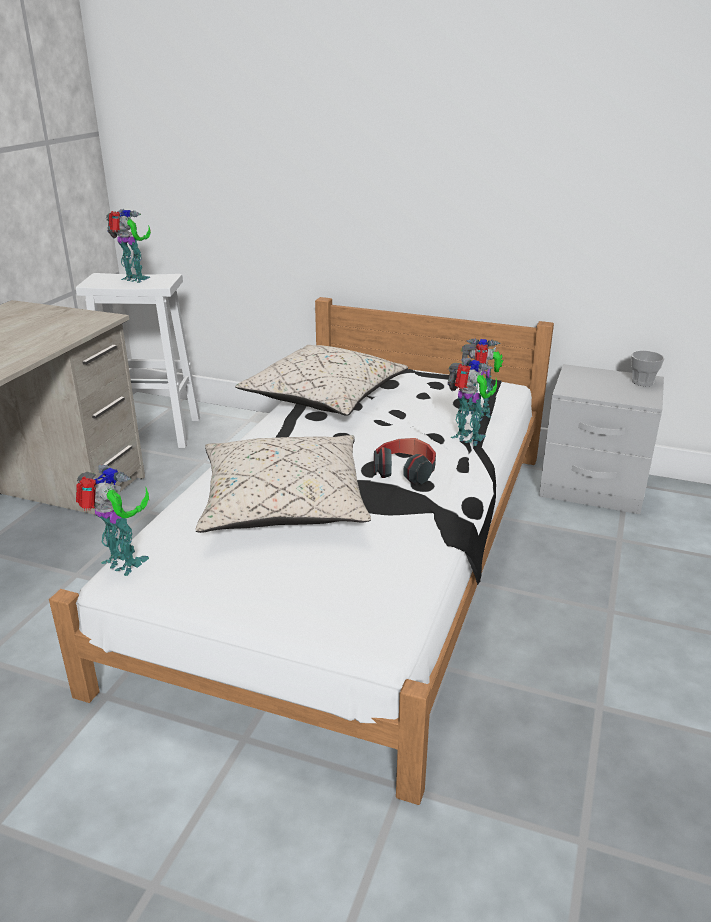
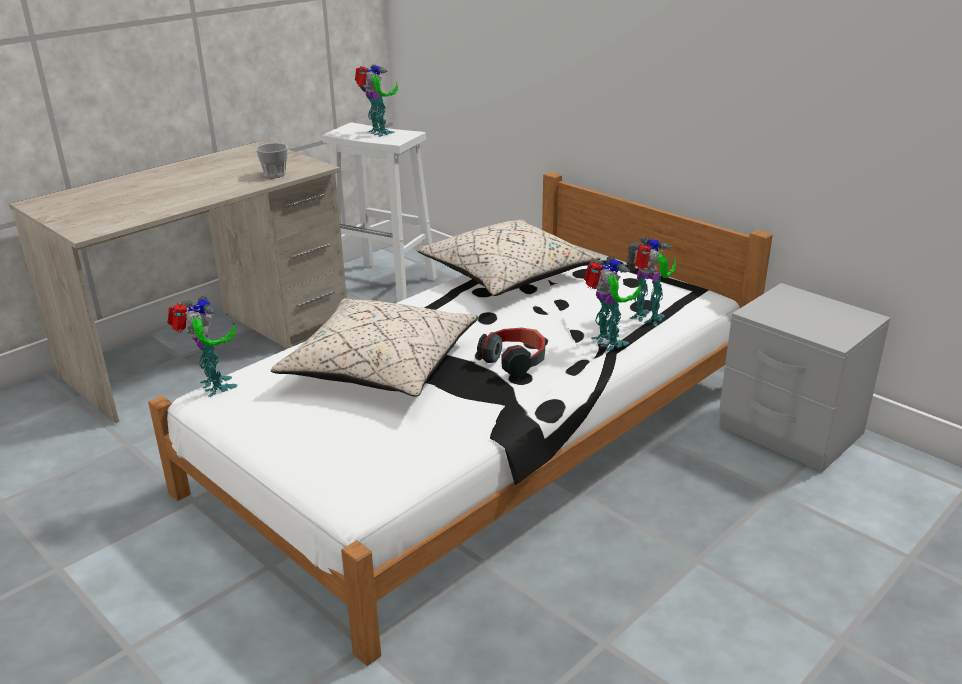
camera: 25 degrees right, 0 degrees up
cup [631,351,664,386] -> cup moved to [256,143,288,178]

